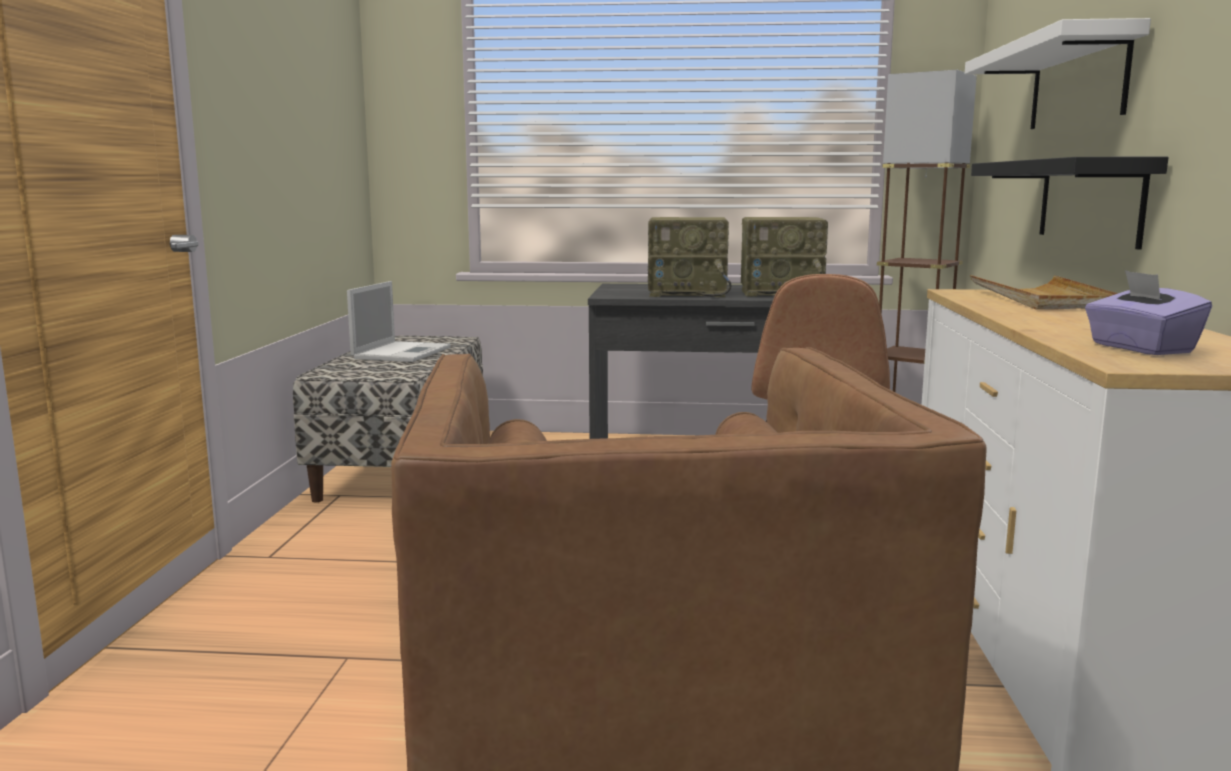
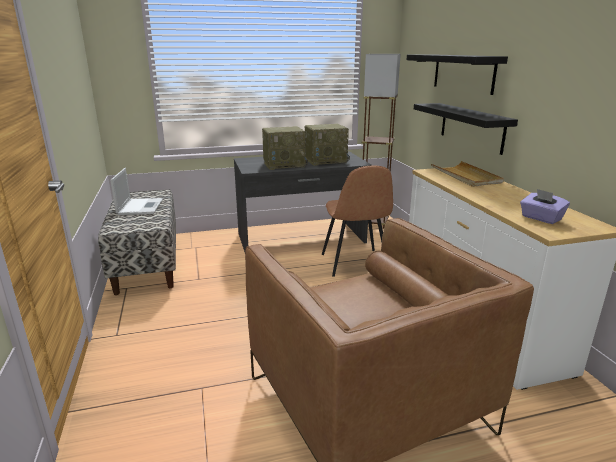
camera: 20 degrees left, 10 degrees up
white shelf [965,18,1151,129] -> black shelf [407,54,508,95]

